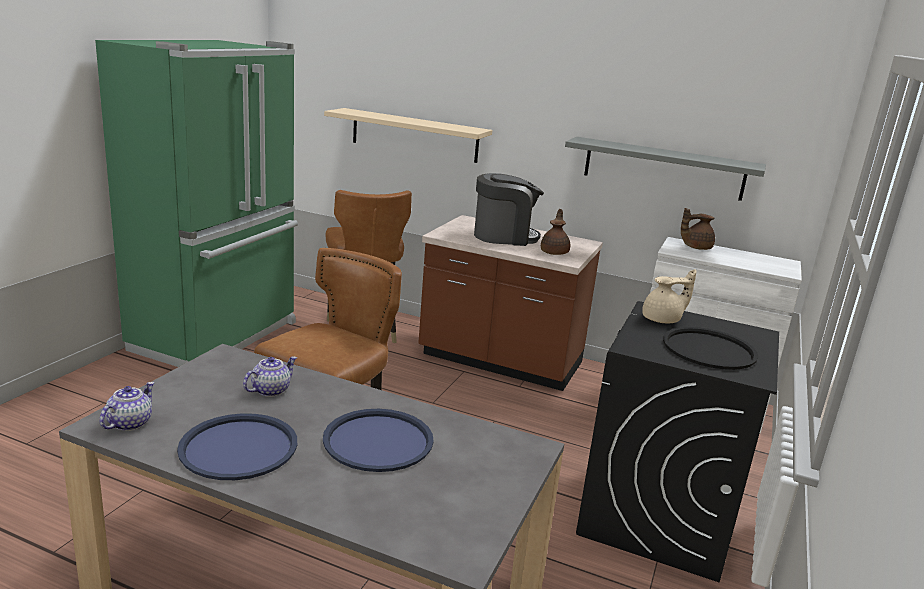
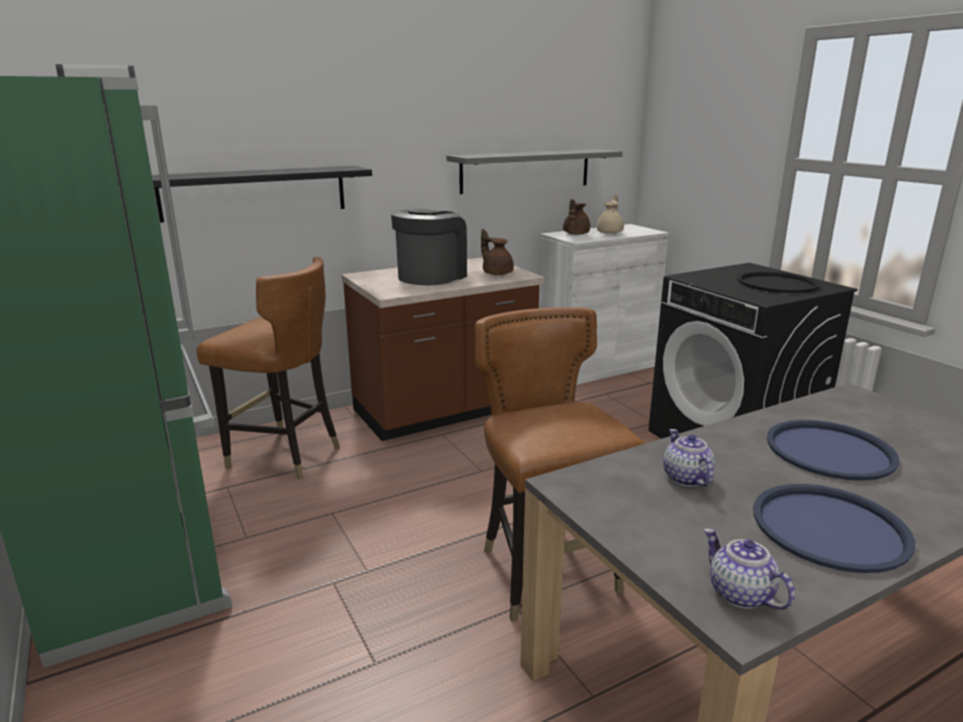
camera: 50 degrees left, 0 degrees up
beige shelf [324,108,492,163] -> black shelf [152,166,372,223]
beige teapot [642,269,697,323] -> beige teapot moved to [597,193,624,233]

